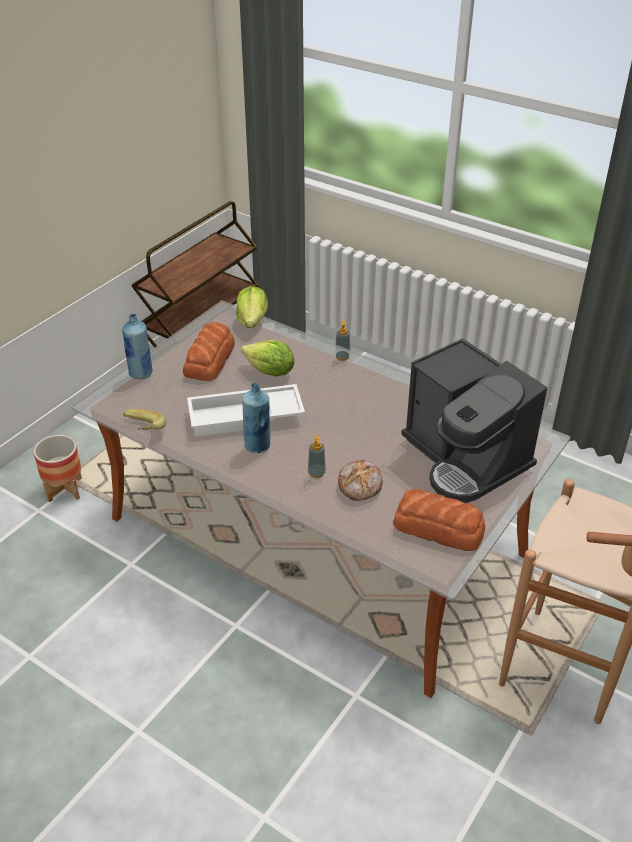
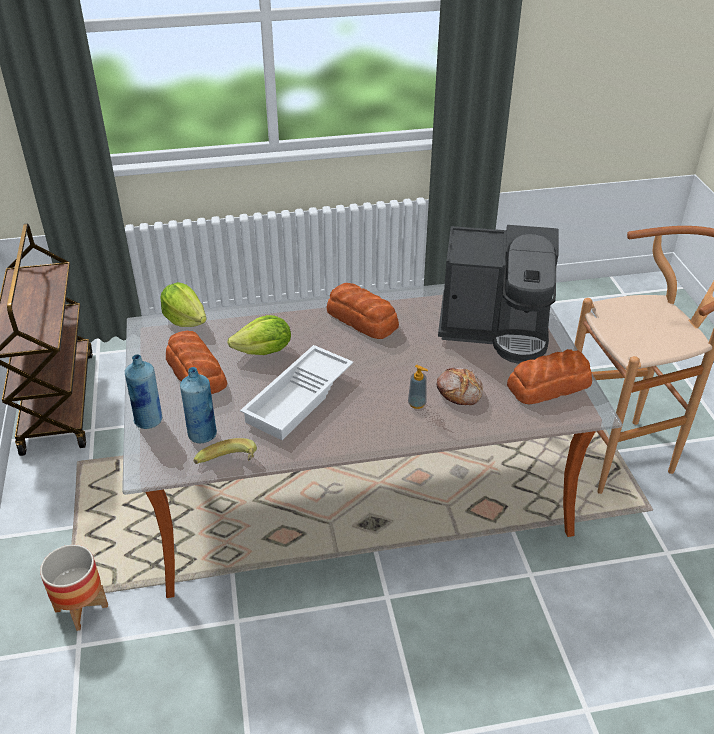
camera: 45 degrees left, 0 degrees up
blue bottle [242,383,270,453] -> blue bottle moved to [180,367,217,443]
soap dispenser [335,319,350,361] -> none
none -> bread [326,283,399,339]

